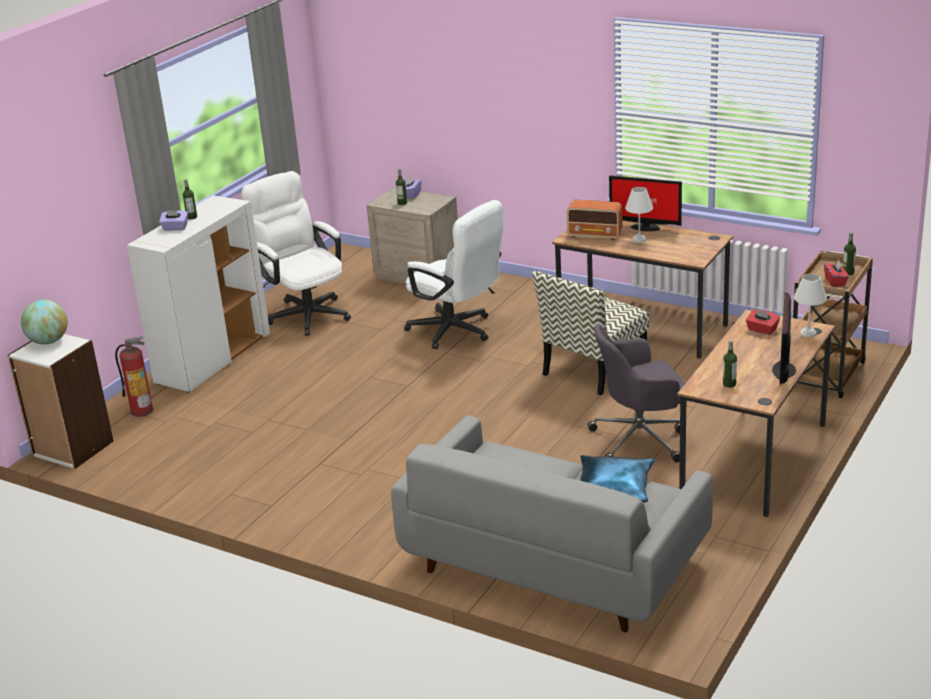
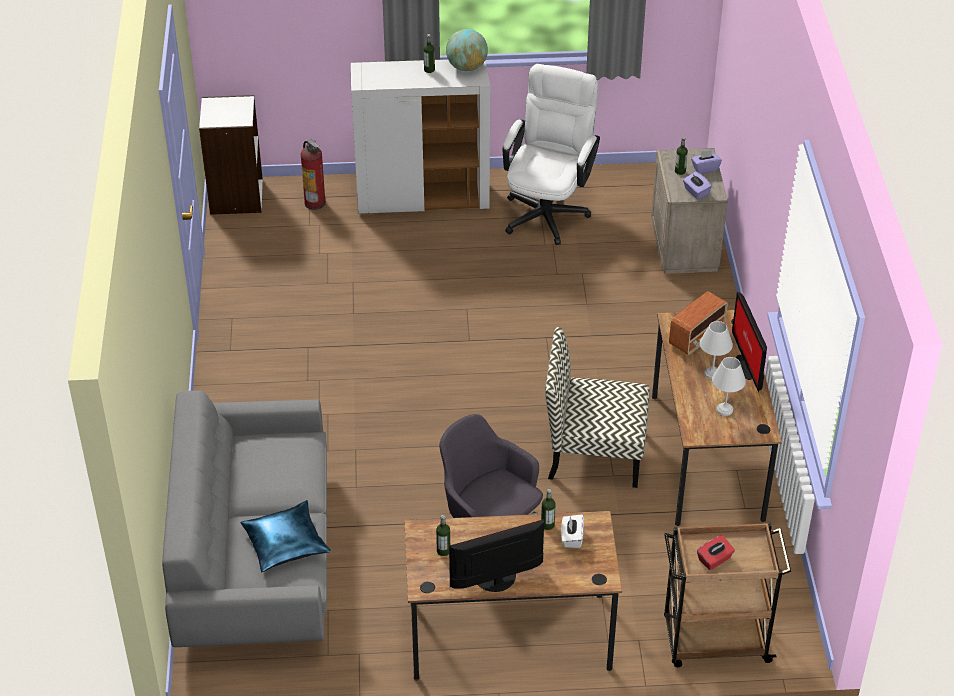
camera: 55 degrees right, 15 degrees up
globe [21,300,68,345] -> globe moved to [446,29,488,71]
purple tissue box [159,210,188,231] -> purple tissue box moved to [683,171,712,199]
white office chair [404,200,504,349] -> none
radio [567,200,622,240] -> radio turned 120 degrees counterclockwise [669,291,728,355]
red tissue box [746,309,780,335] -> white tissue box [561,514,584,548]
white table lamp [794,274,827,337] -> white table lamp moved to [712,357,746,416]
bottle [843,232,856,275] -> bottle moved to [541,489,556,530]

